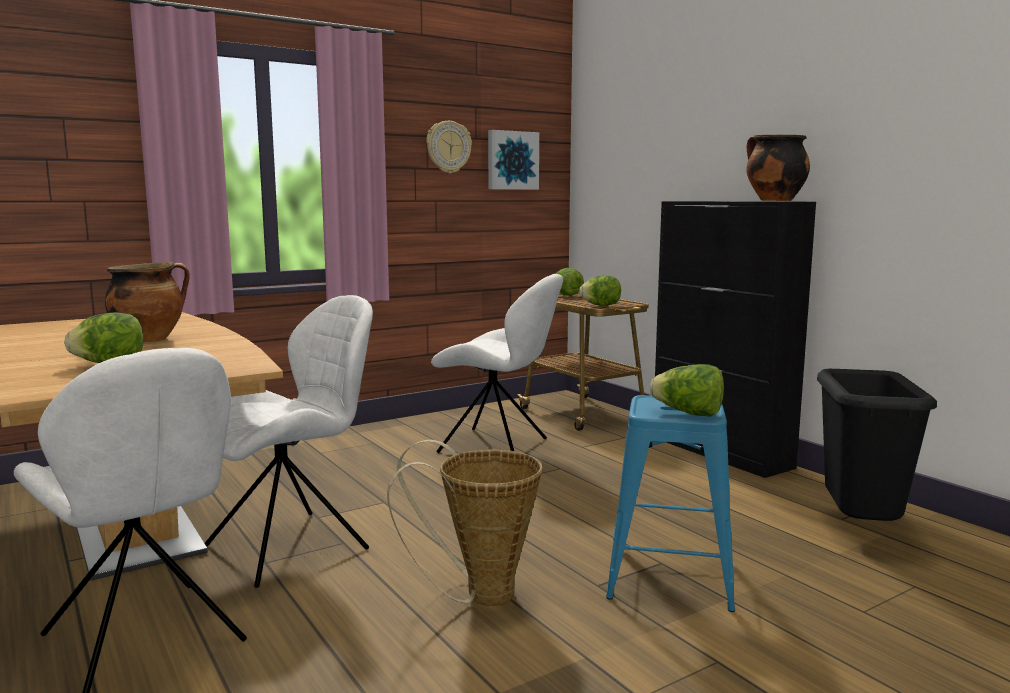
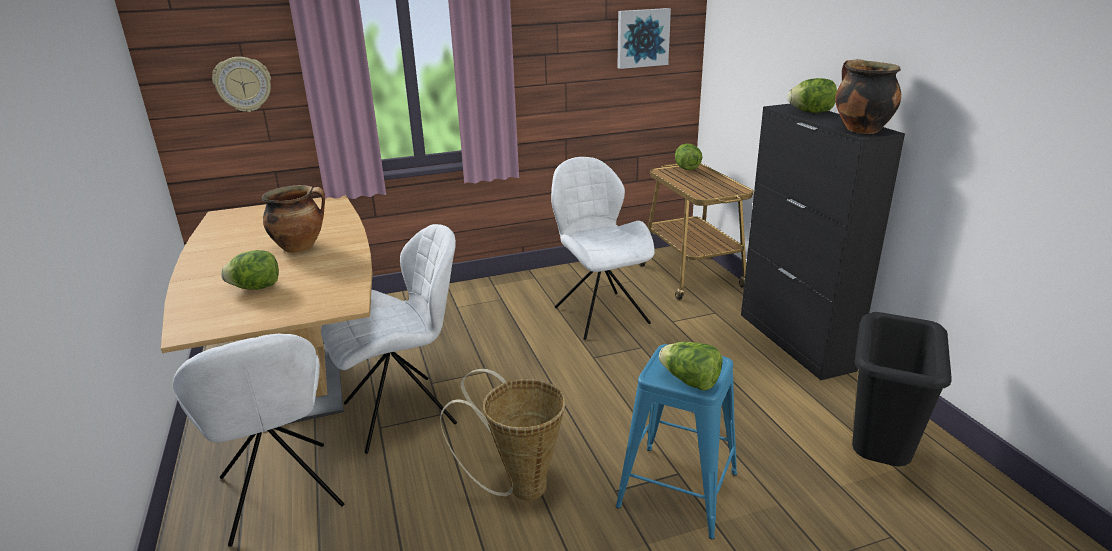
camera: 15 degrees right, 15 degrees up
wall clock [426,121,472,173] -> wall clock moved to [212,57,271,112]
white chair [431,274,563,453] -> white chair turned 150 degrees counterclockwise [551,157,655,340]
lettuce [579,275,621,306] -> lettuce moved to [788,78,837,113]

